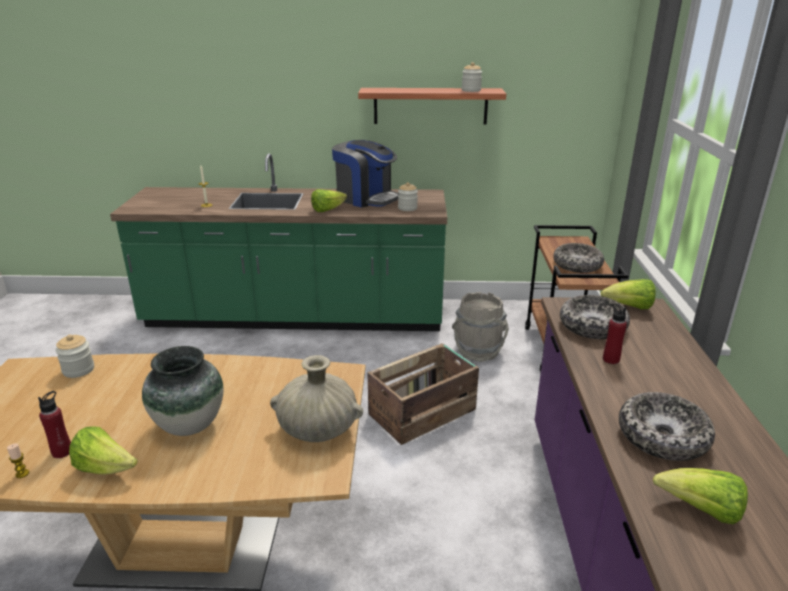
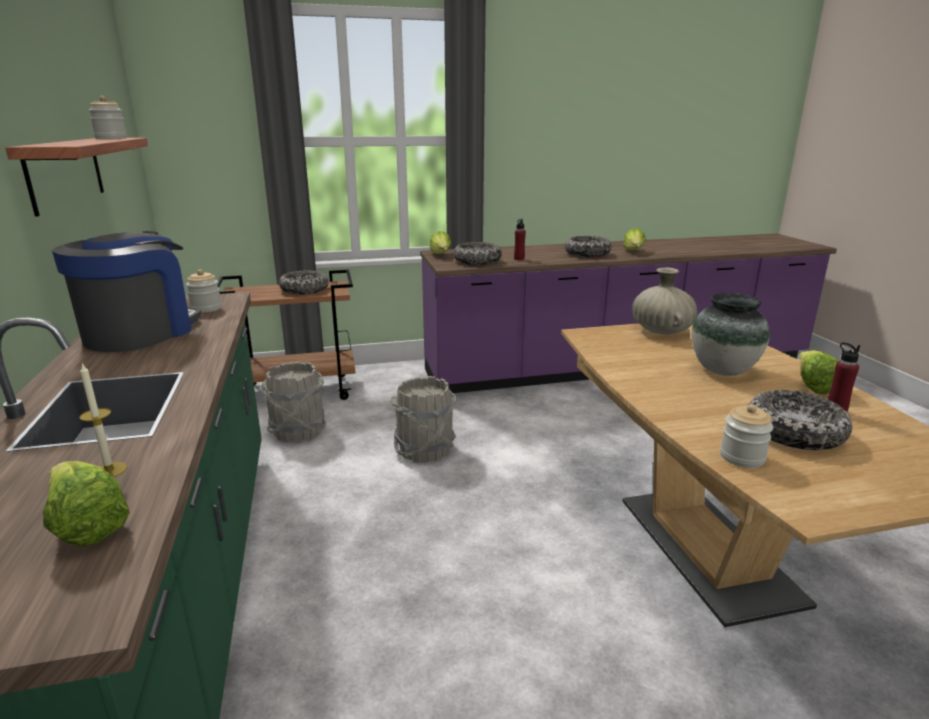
camera: 105 degrees left, 5 degrees down
candle [7,443,29,478] -> none
lettuce [311,189,347,212] -> lettuce moved to [43,461,130,546]
crate [367,343,479,445] -> grey bucket [391,376,456,463]
none -> bowl [749,390,852,450]

